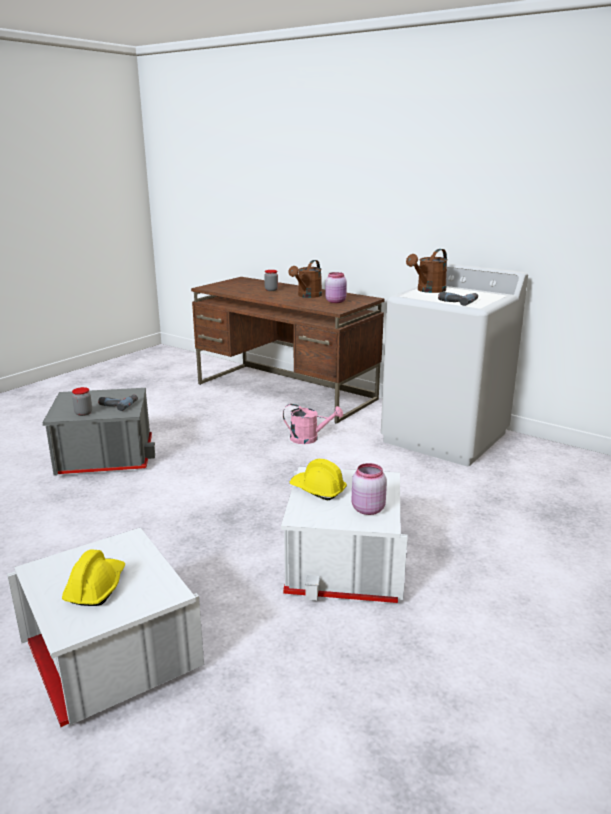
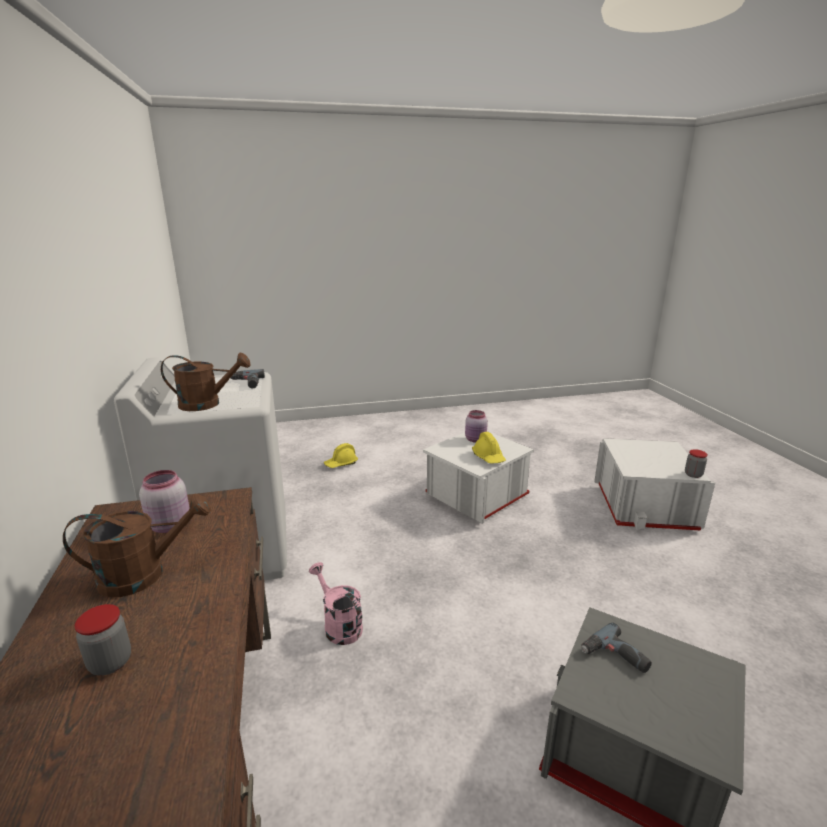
camera: 140 degrees left, 0 degrees up
yellow hard hat [62,549,125,606] -> yellow hard hat moved to [324,443,358,468]
jar [72,387,92,416] -> jar moved to [685,449,708,478]

